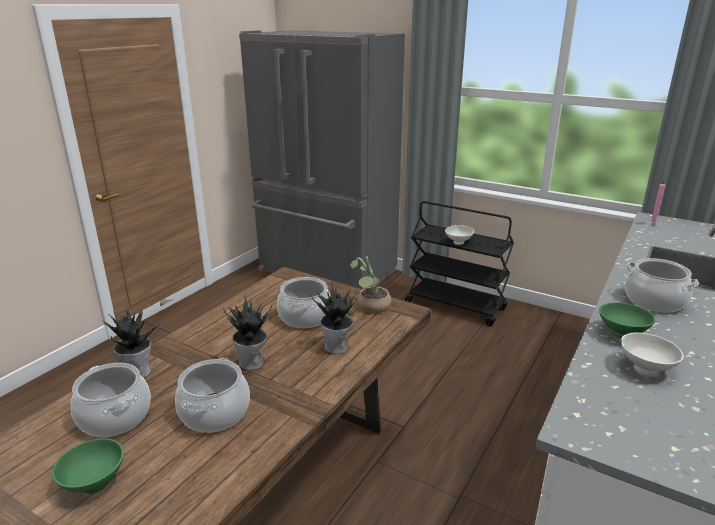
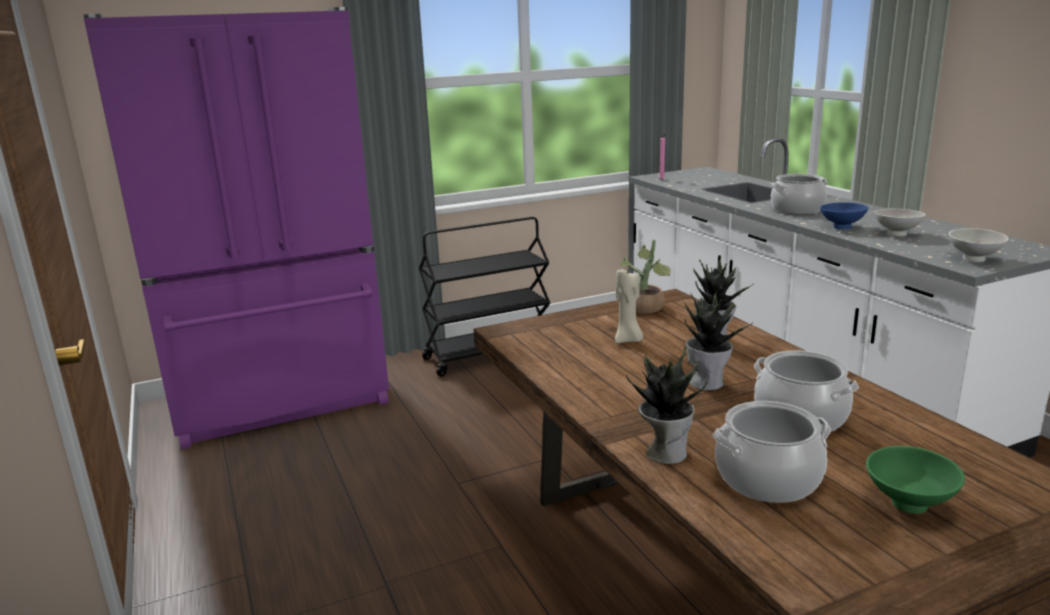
camera: 55 degrees left, 5 degrees down
grey fridge [239,30,405,289] -> purple fridge [83,7,389,449]
cooking pot [277,277,331,328] -> beige candle [615,269,643,343]
white bowl [445,225,474,245] -> white bowl moved to [949,228,1009,262]
green bowl [599,302,655,339] -> blue bowl [820,202,869,230]

